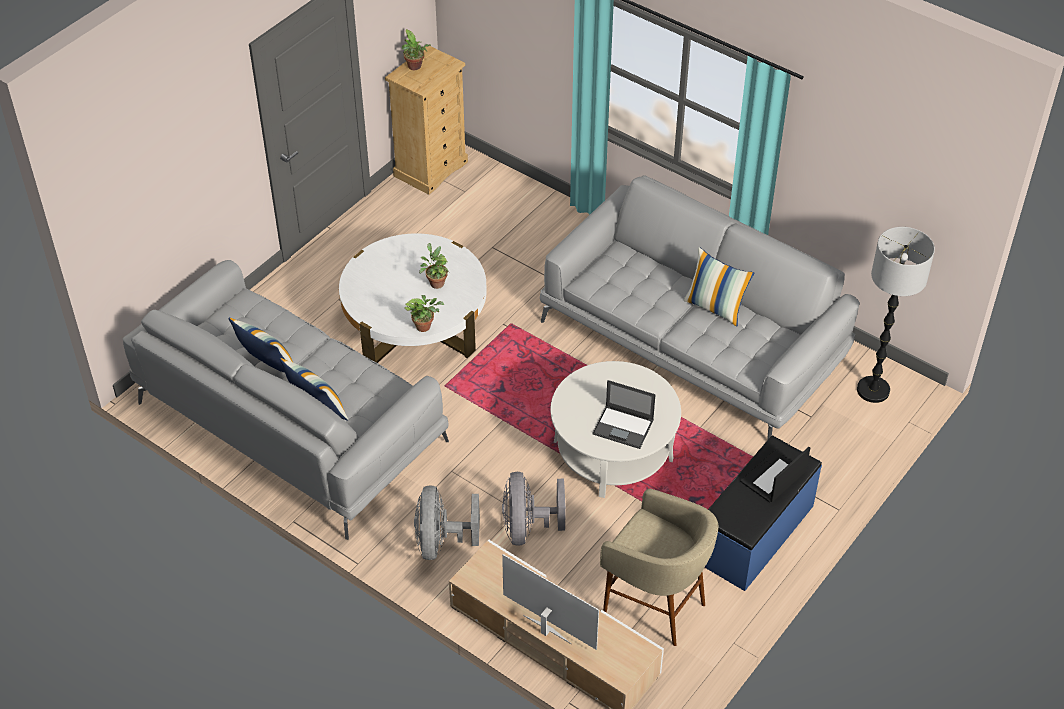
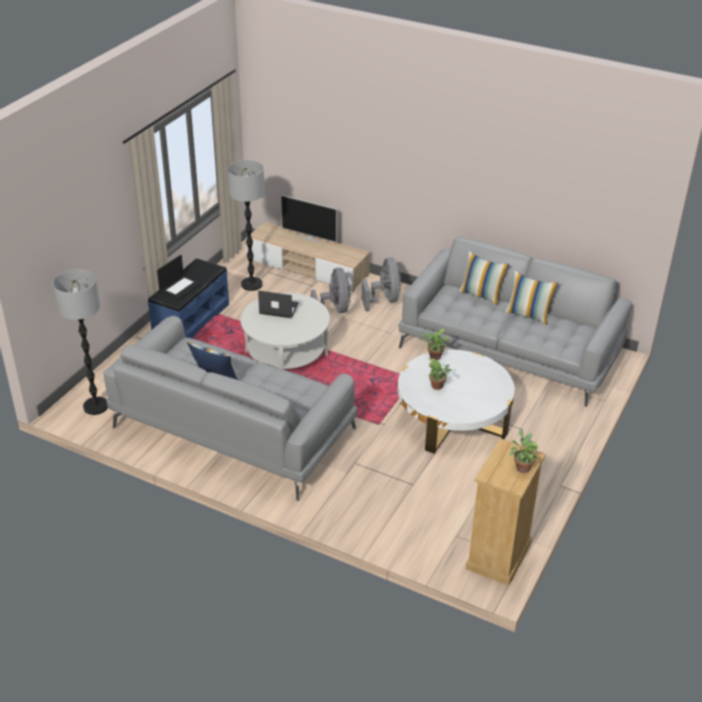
camera: 170 degrees right, 10 degrees down
beige stool [600,489,718,646] -> floor lamp [228,160,265,291]

